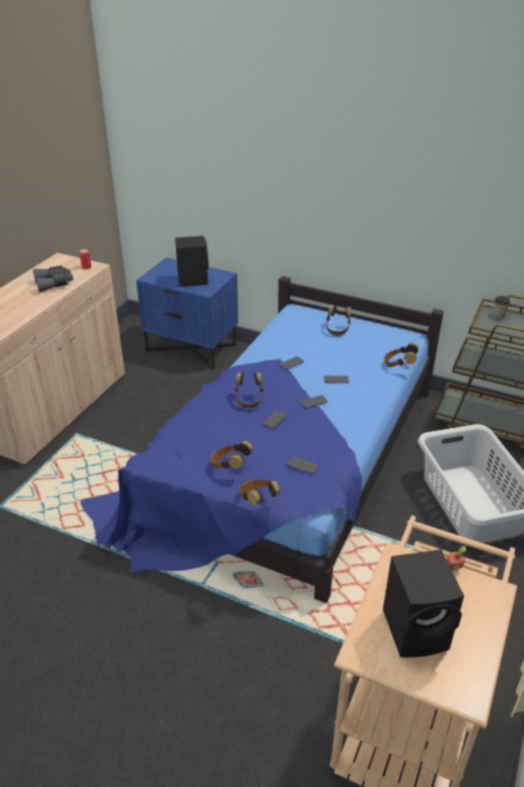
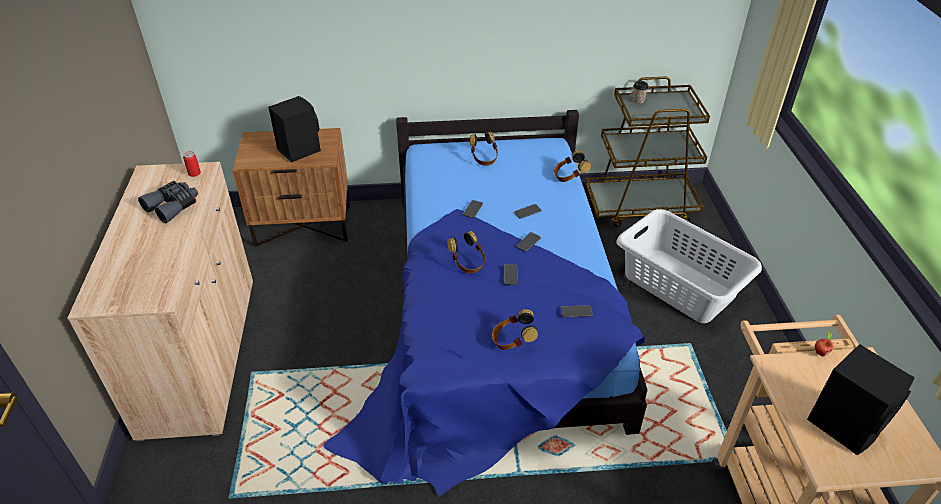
camera: 30 degrees left, 5 degrees up
blue nightstand [136,258,238,369] -> brown nightstand [232,128,350,247]
headphones [239,479,280,505] -> none

